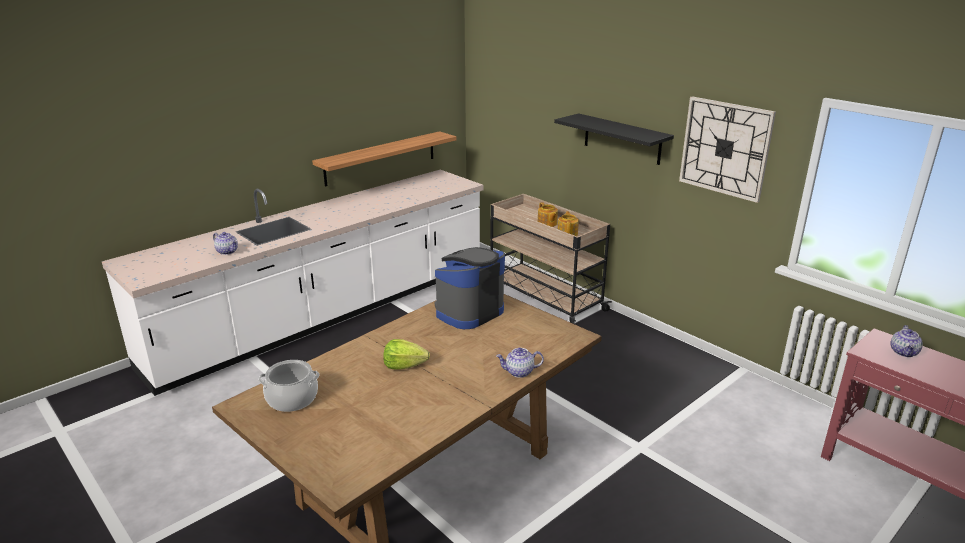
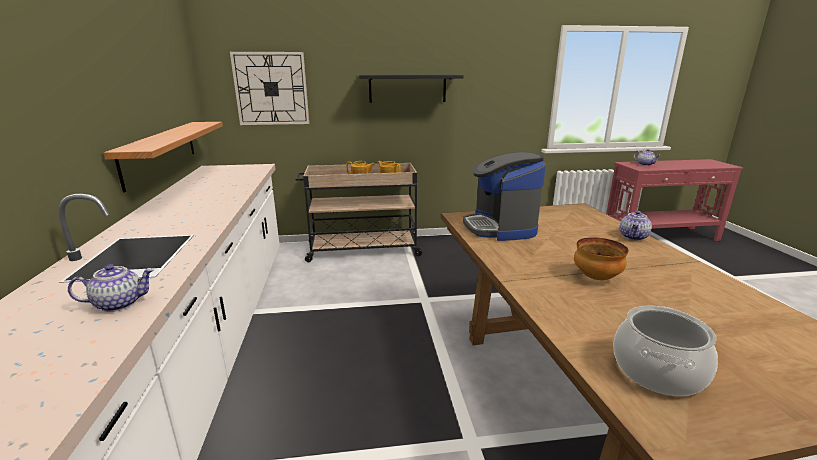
camera: 55 degrees left, 5 degrees down
lettuce [383,339,430,370] -> bowl [574,237,629,280]
wall clock [679,96,776,203] -> wall clock moved to [230,52,309,125]

